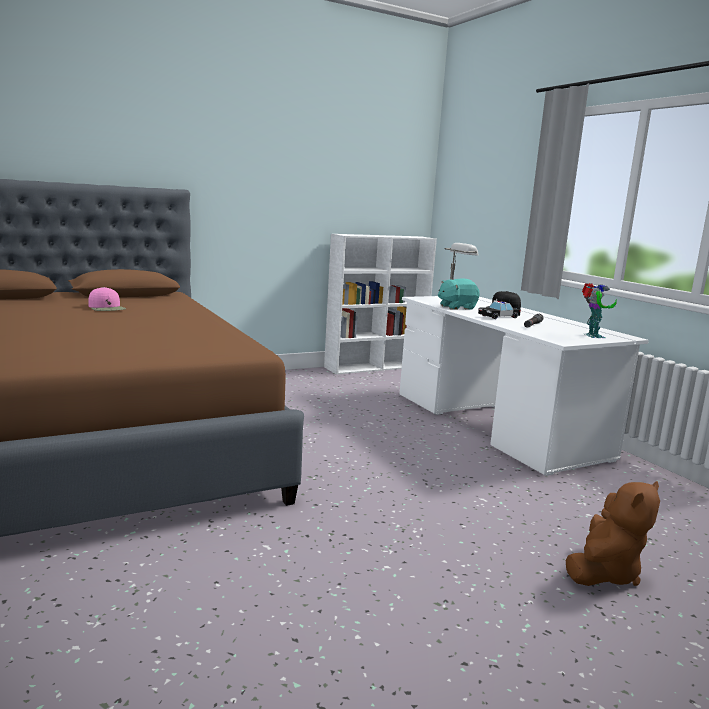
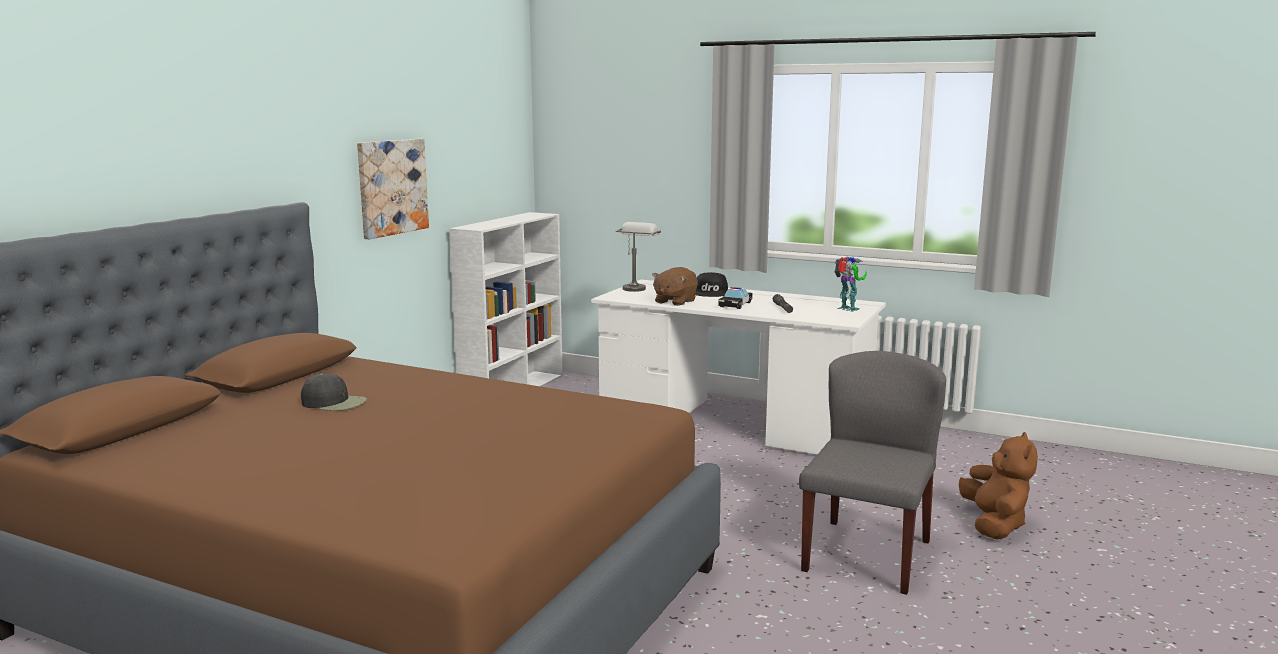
camera: 35 degrees left, 0 degrees up
pink cap [88,287,126,311] -> black cap [301,374,367,411]
turquoise plush toy [438,278,480,310] -> brown plush toy [652,267,698,306]
none -> picture [357,139,429,239]
none -> grey chair [799,351,946,595]

